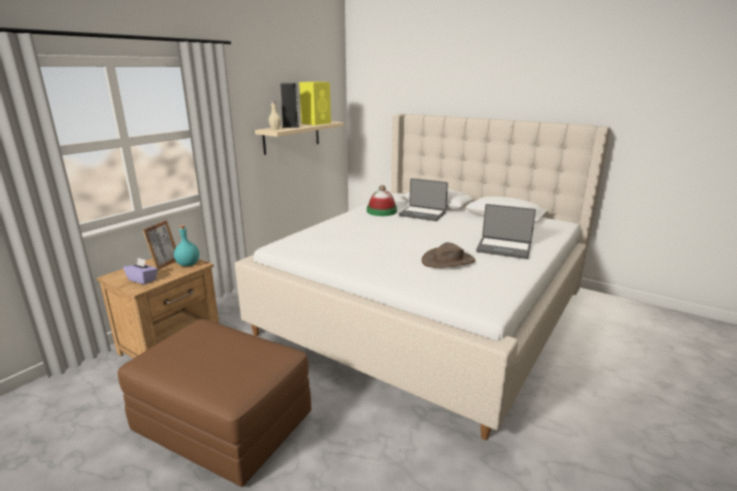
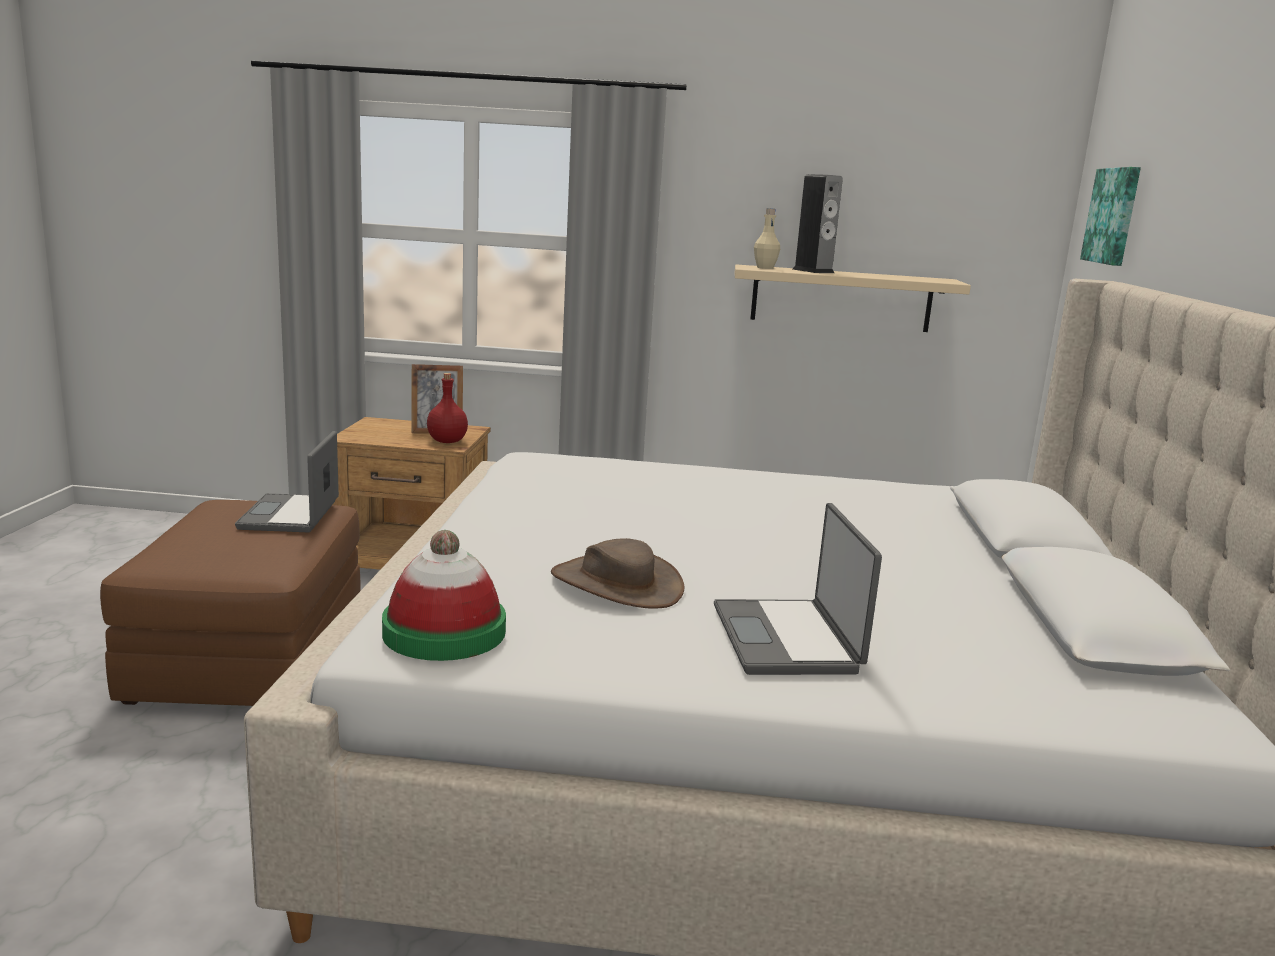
camera: 60 degrees right, 5 degrees down
purple tissue box [123,258,158,284] -> none
turquoise bottle [174,225,199,266] -> red bottle [427,373,468,443]
yellow speaker [299,82,331,125] -> none
hat [367,185,397,216] -> hat moved to [382,530,506,661]
laptop [399,178,448,221] -> laptop moved to [235,431,339,532]
none -> picture [1080,167,1141,266]

